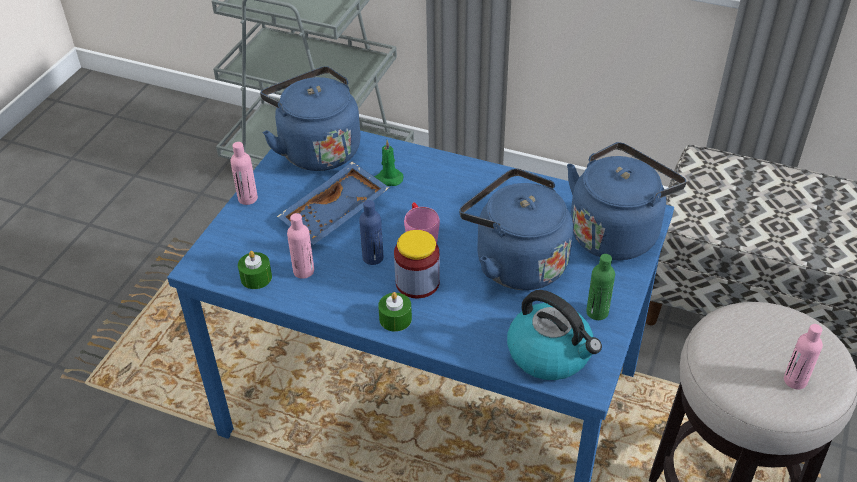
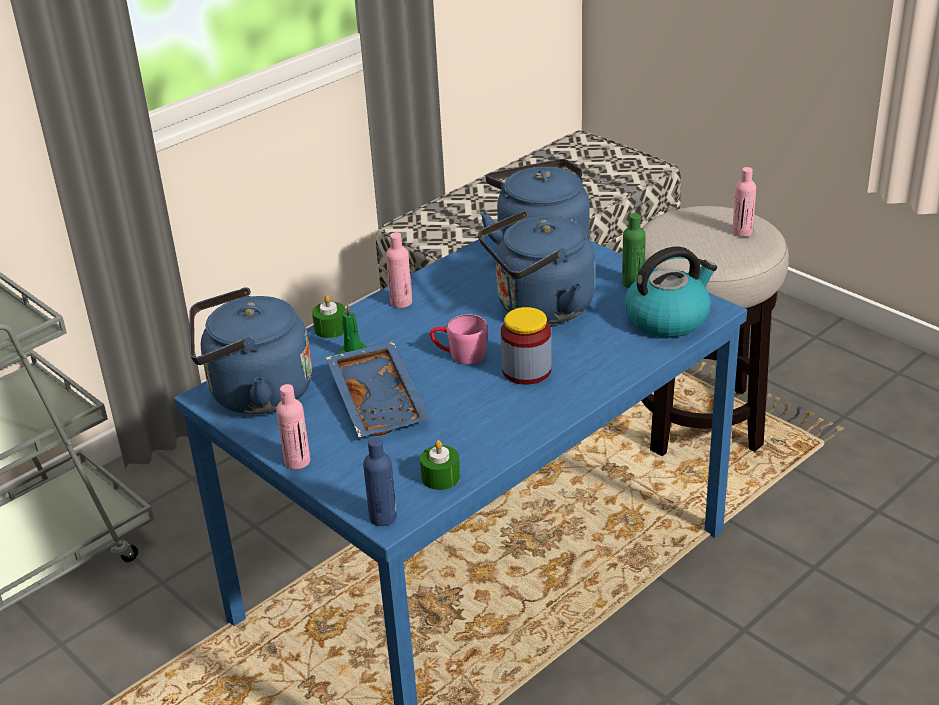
camera: 65 degrees left, 10 degrees down
pink bottle [287,213,314,279] -> pink bottle moved to [386,232,412,308]
blue bottle [359,200,383,265] -> blue bottle moved to [363,437,397,526]
green candle [378,292,412,332] -> green candle moved to [312,295,346,338]

